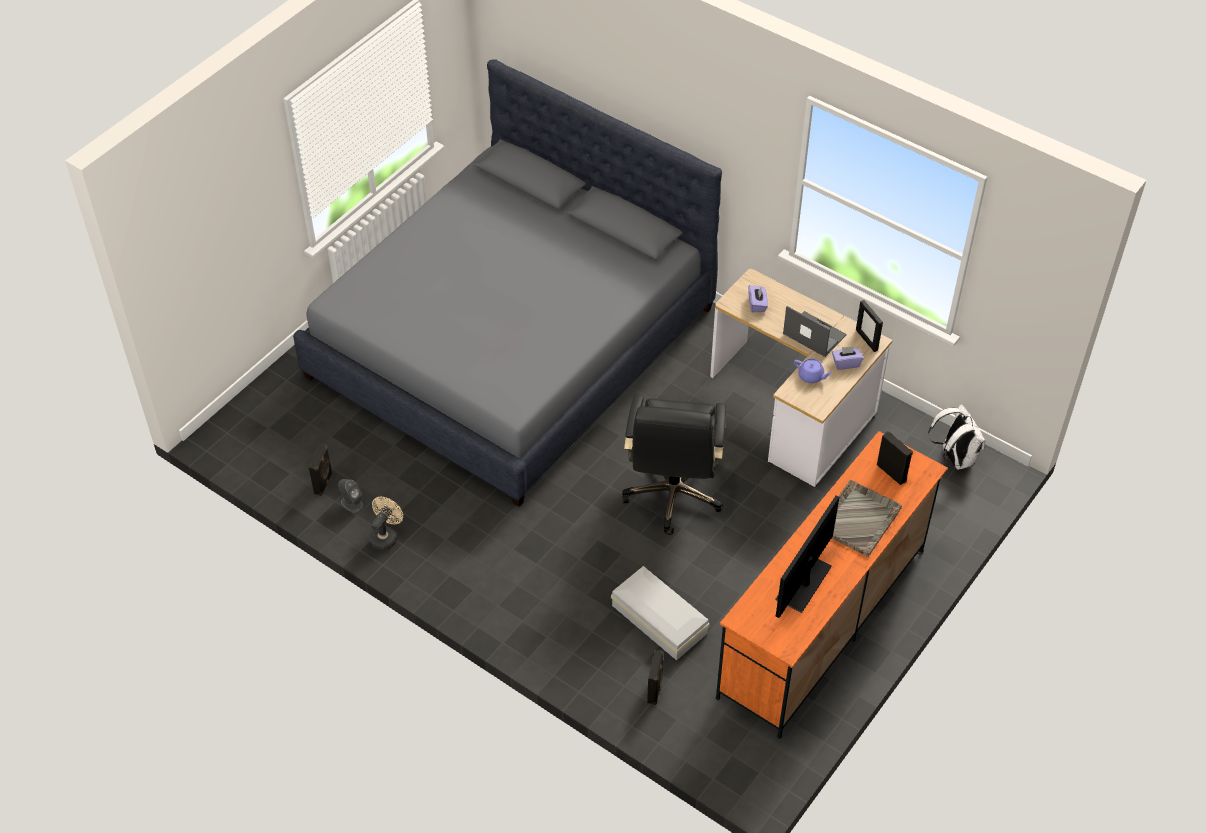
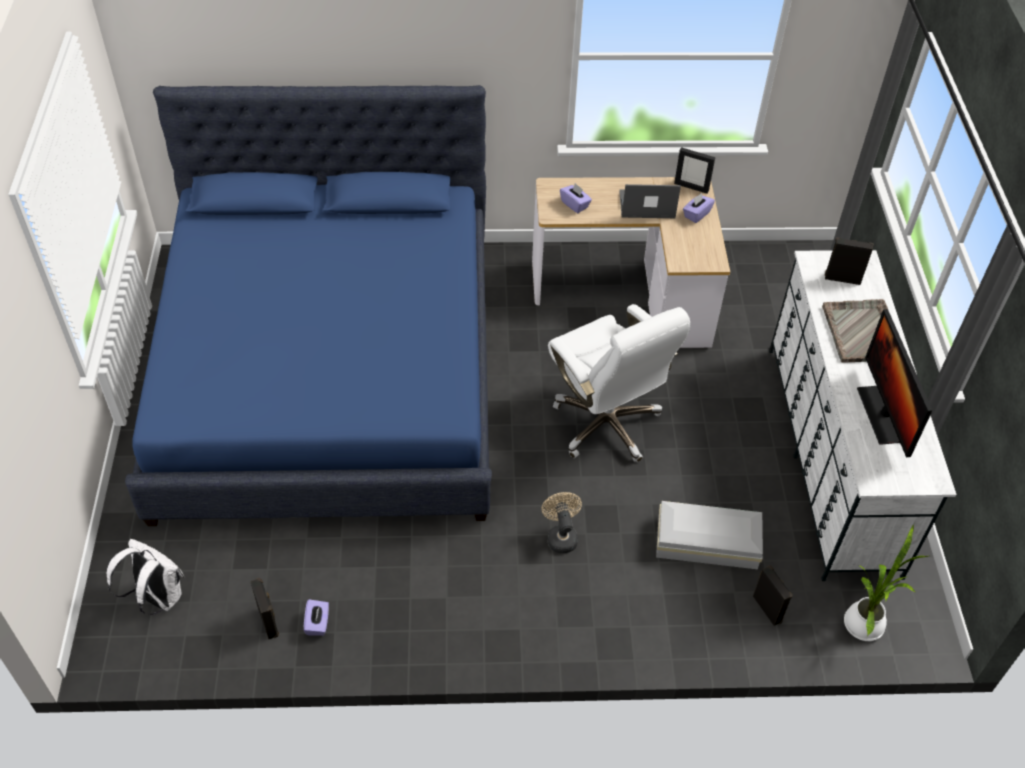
camera: 40 degrees left, 0 degrees up
grey bed [293,59,722,507] -> blue bed [125,85,492,526]
grey speaker [338,479,363,513] -> purple tissue box [304,599,329,636]
beige fan [370,497,403,551] -> beige fan moved to [542,492,582,553]
black office chair [622,395,726,535] -> white office chair [548,304,691,462]
orange dresser [715,431,948,739] -> white dresser [769,250,957,581]
purple teapot [794,359,832,383] -> none
white backpack [928,404,985,470] -> white backpack moved to [107,539,184,615]
none -> potted plant [844,524,928,641]

